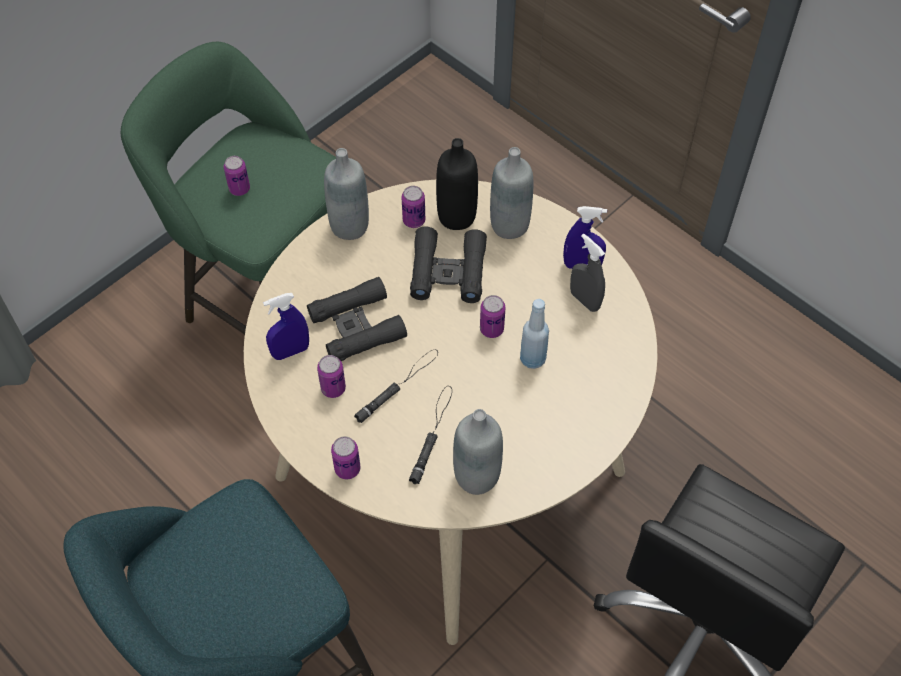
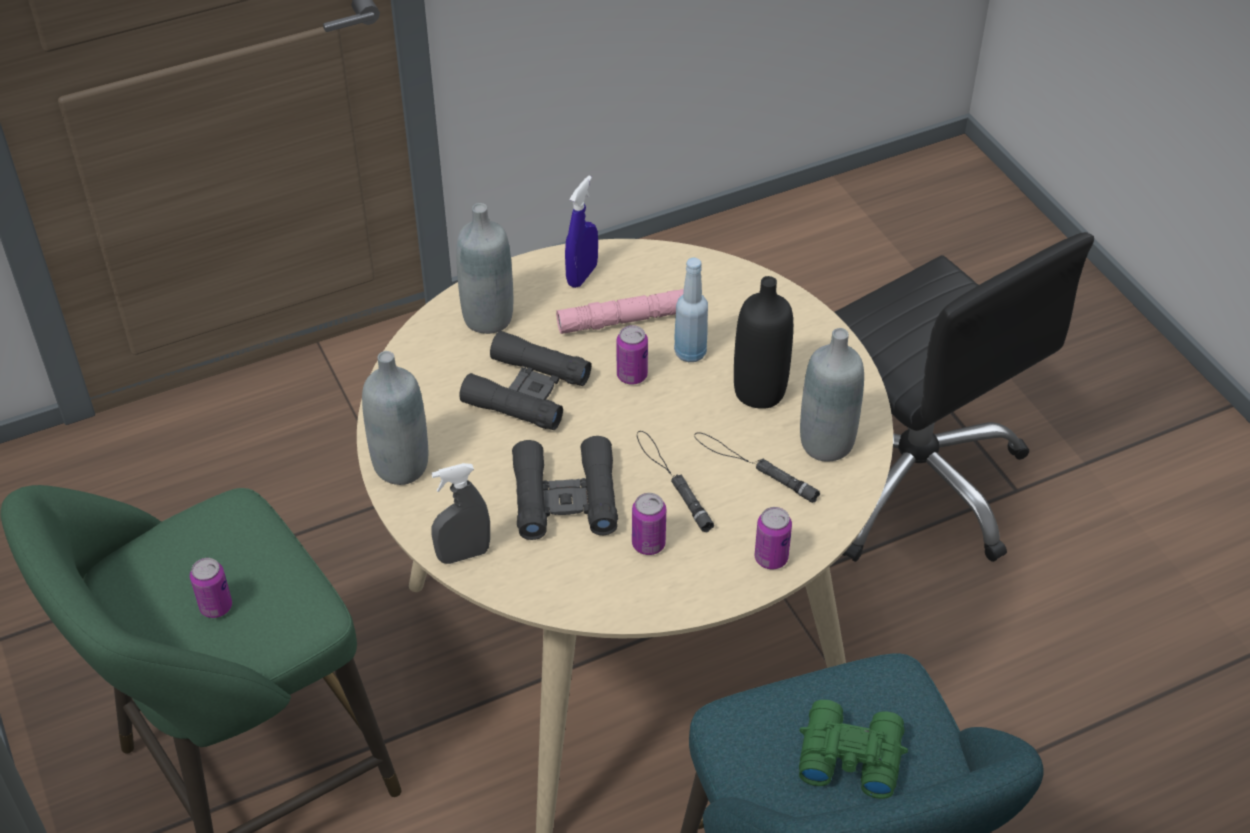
camera: 70 degrees left, 10 degrees down
blue spray bottle [263,293,309,360] -> none
can [401,186,425,228] -> none
black bottle [436,138,478,230] -> black bottle moved to [734,276,793,409]
grey spray bottle [570,234,605,312] -> grey spray bottle moved to [431,463,490,564]
none -> pink flashlight [556,289,684,334]
none -> green binoculars [799,700,908,799]

